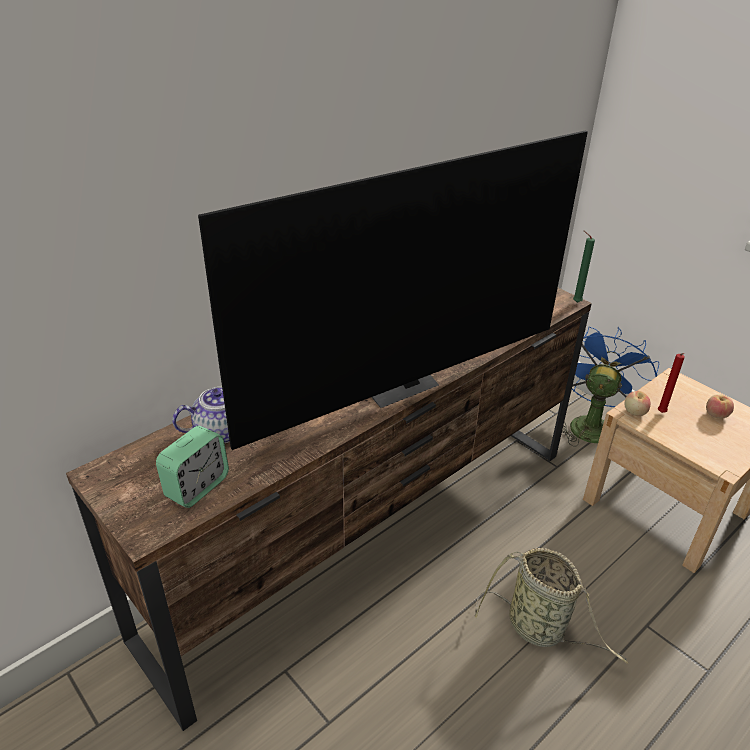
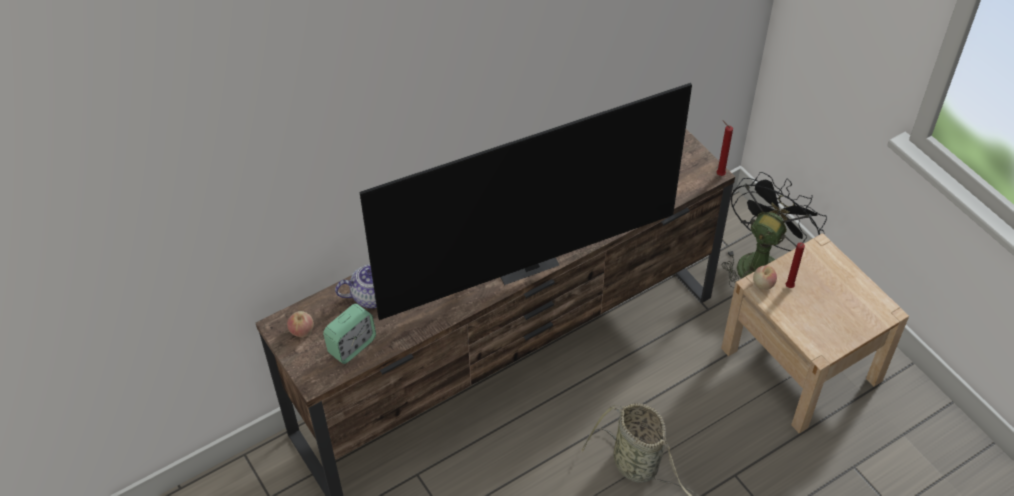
camera: 10 degrees right, 15 degrees up
blue fan [562,327,659,447] -> black fan [722,172,827,288]
green candle [573,231,595,303] -> red candle [717,120,733,176]
apple [706,394,734,418] -> apple moved to [287,311,314,337]

